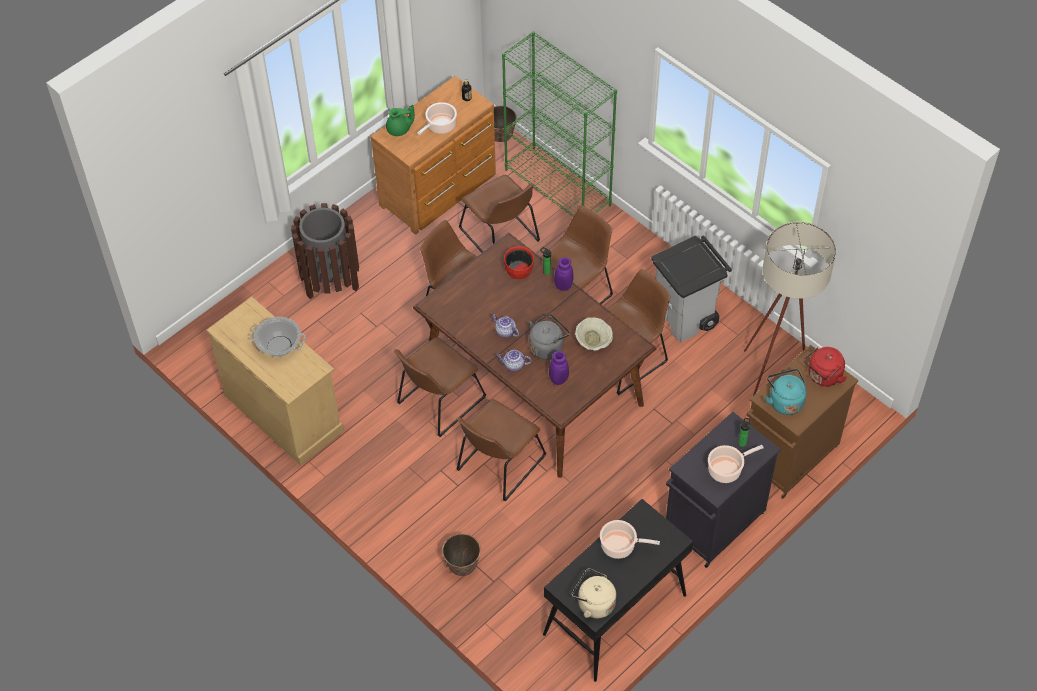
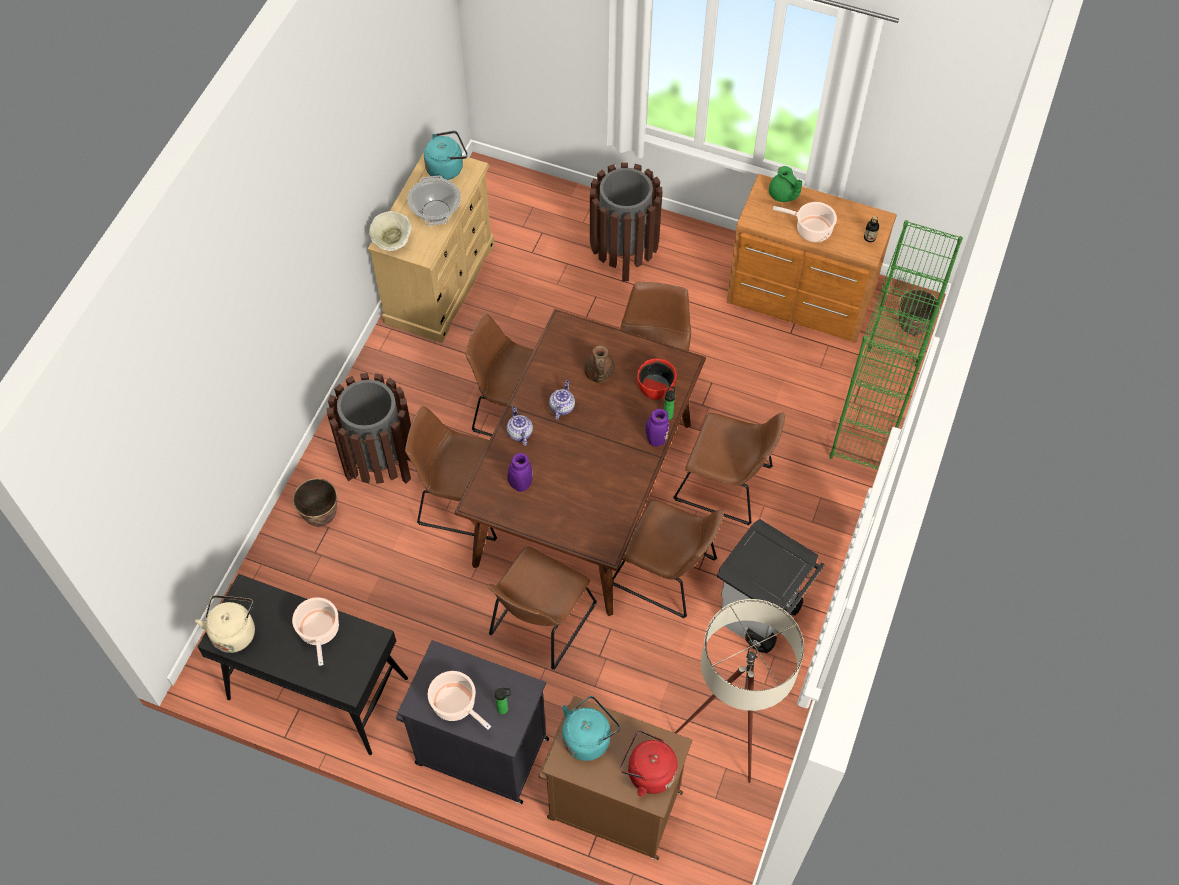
camera: 65 degrees right, 5 degrees up
brown chair [459,175,540,252] -> brown chair moved to [488,546,597,670]
grey kettle [529,314,570,360] -> none
beige bowl [575,317,613,351] -> beige bowl moved to [369,211,412,251]
none -> brown trash can [327,373,411,484]
none -> turquoise kettle [424,131,468,180]
none -> brown teapot [584,345,615,383]

